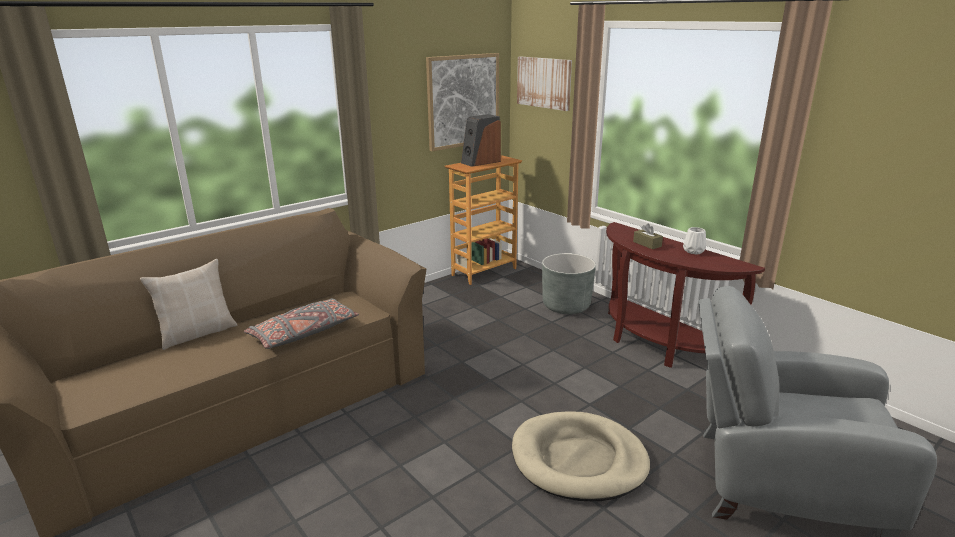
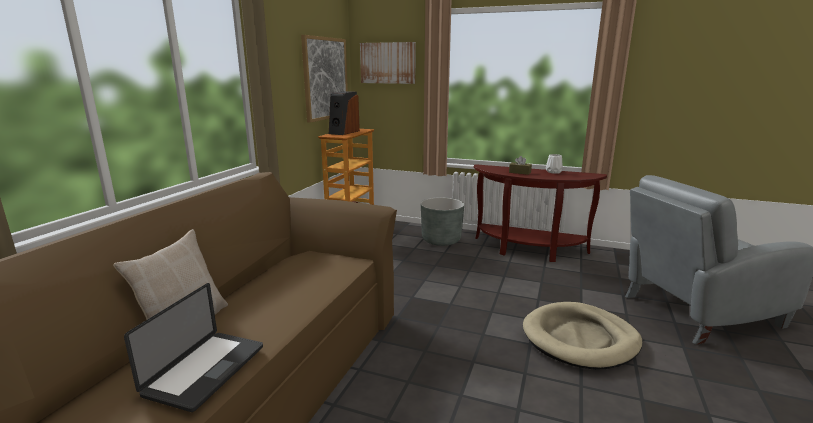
camera: 30 degrees left, 5 degrees down
grey pillow [244,299,359,349] -> none
none -> laptop [124,283,263,412]

